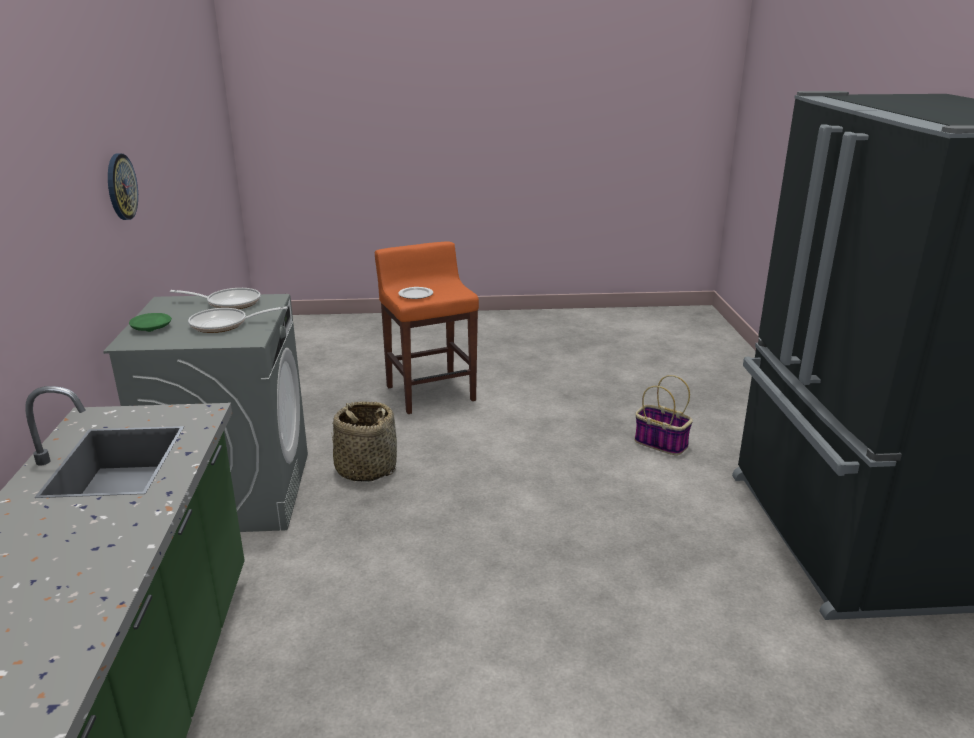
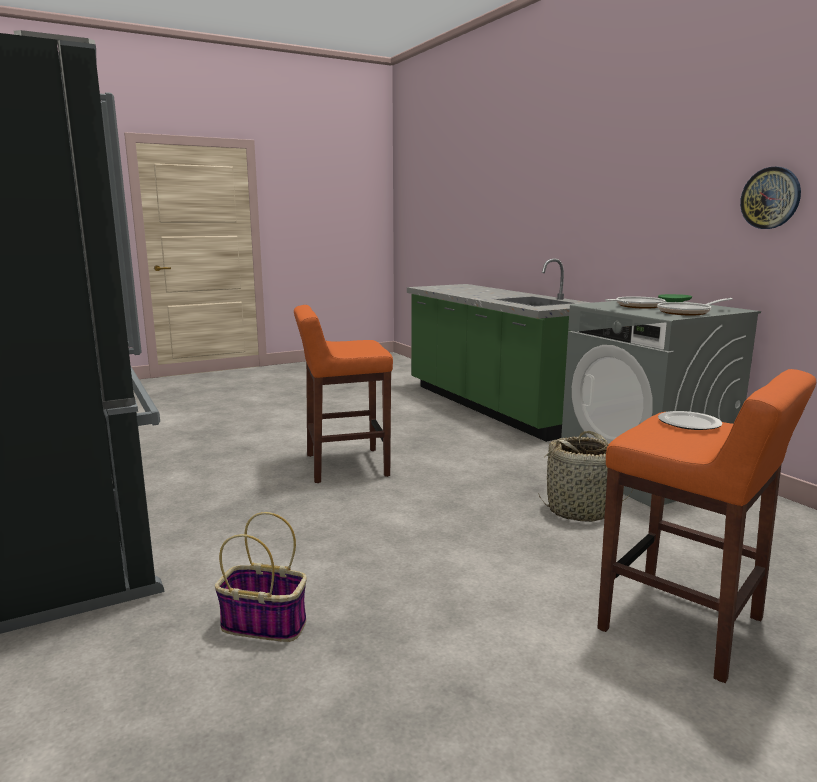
camera: 155 degrees right, 10 degrees down
none -> orange stool [294,305,393,483]

